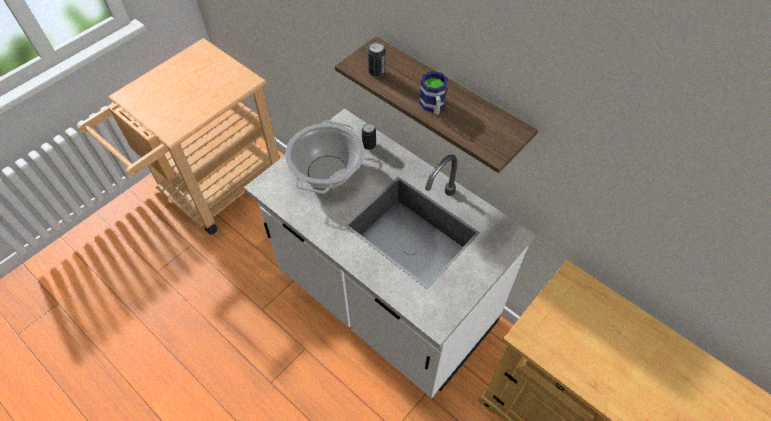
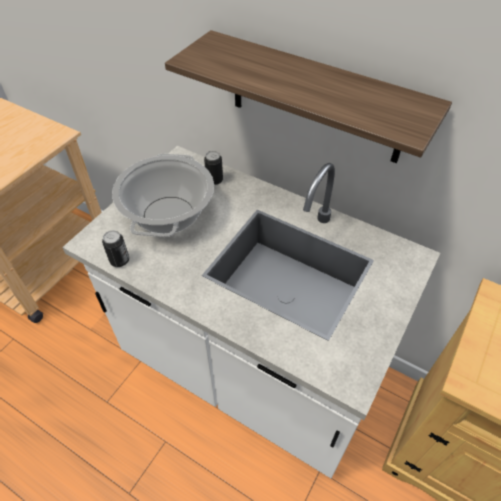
camera: 10 degrees left, 5 degrees down
can [368,43,386,77] -> can moved to [102,230,129,267]
mug [419,71,448,115] -> none

